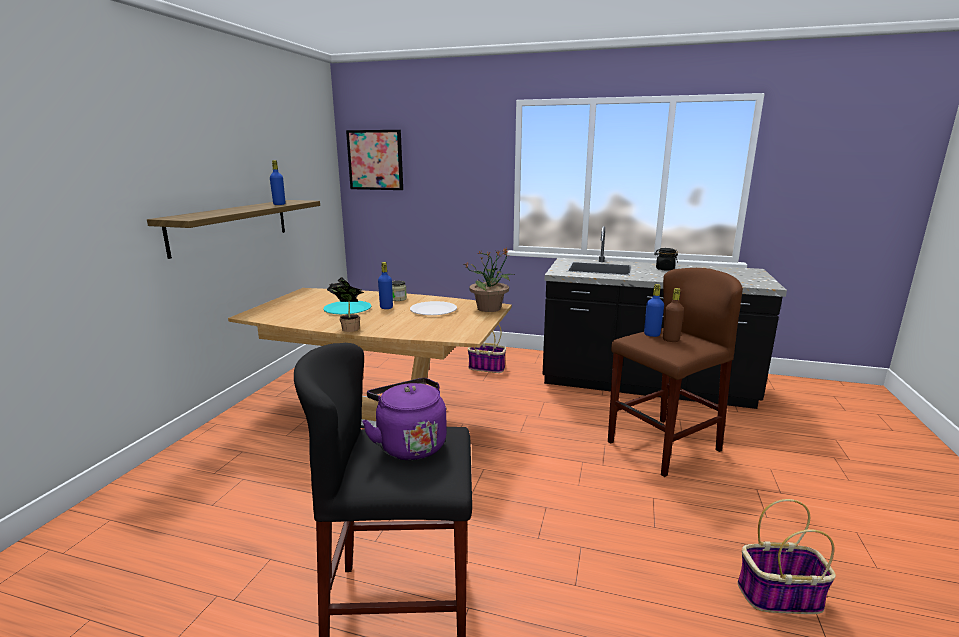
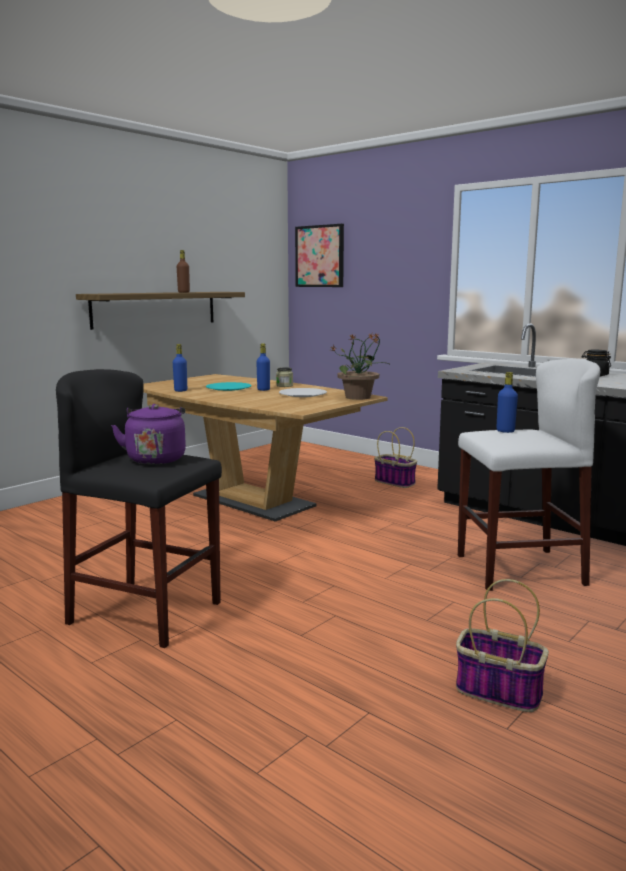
camera: 25 degrees right, 5 degrees down
blue bottle [270,160,285,205] -> blue bottle moved to [173,344,187,392]
potted plant [327,277,364,332] -> none
brown stool [608,268,743,477] -> white stool [458,359,600,591]
brown bottle [663,288,684,342] -> brown bottle moved to [177,250,190,293]

